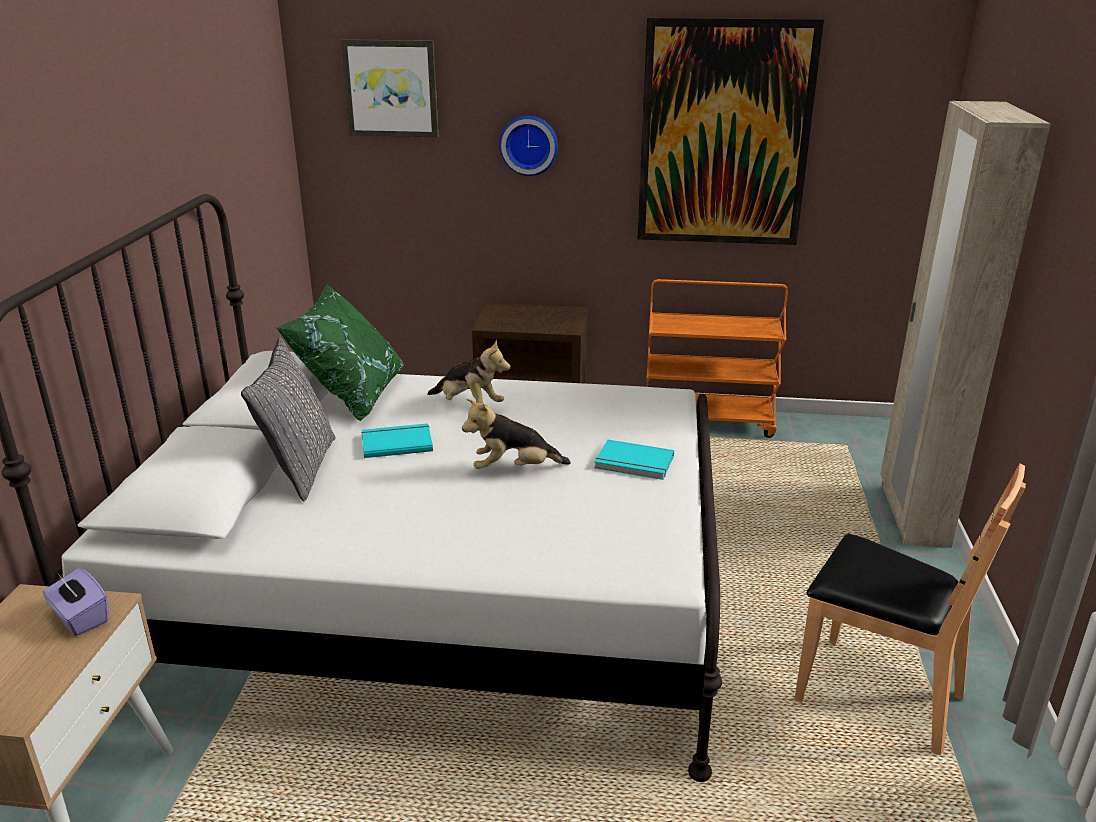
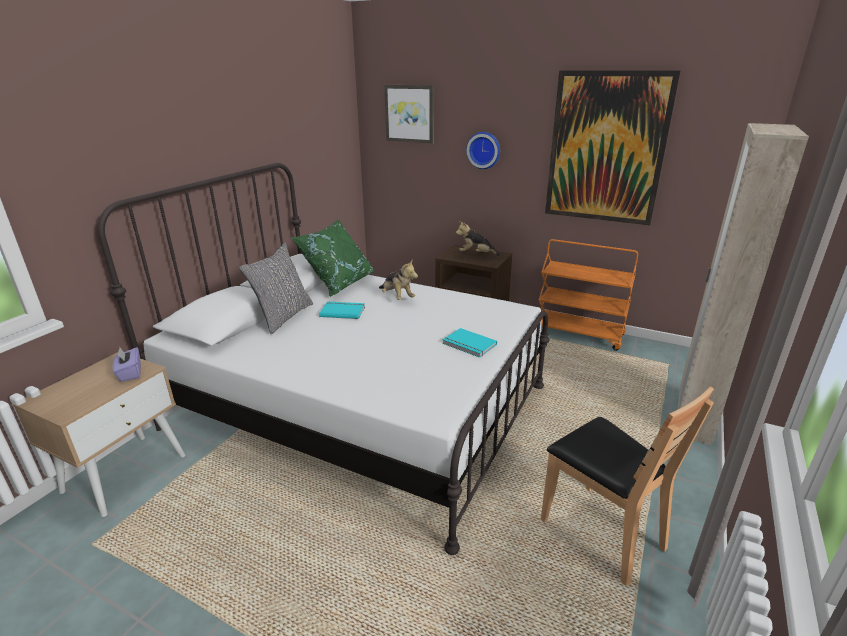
camera: 20 degrees right, 0 degrees up
plush toy [462,399,571,469] -> plush toy moved to [456,221,501,256]

